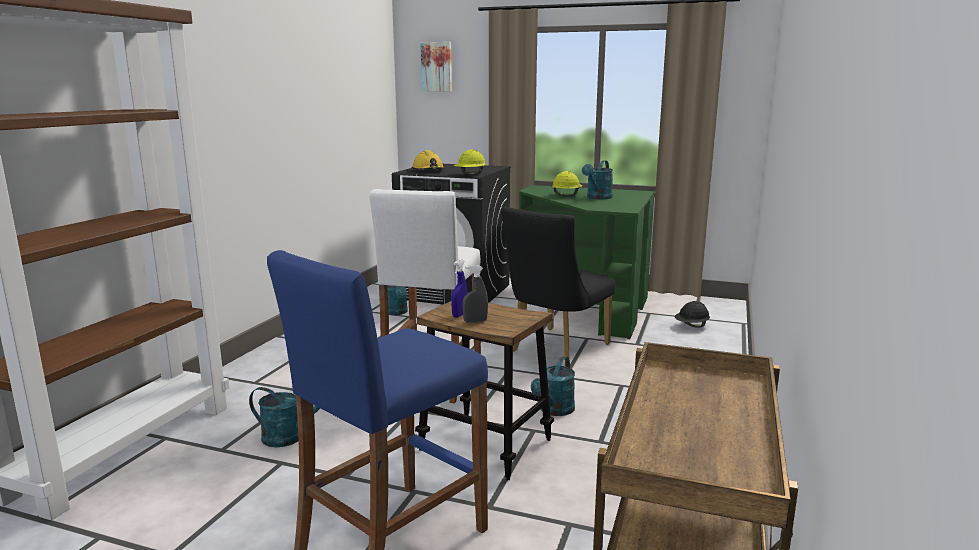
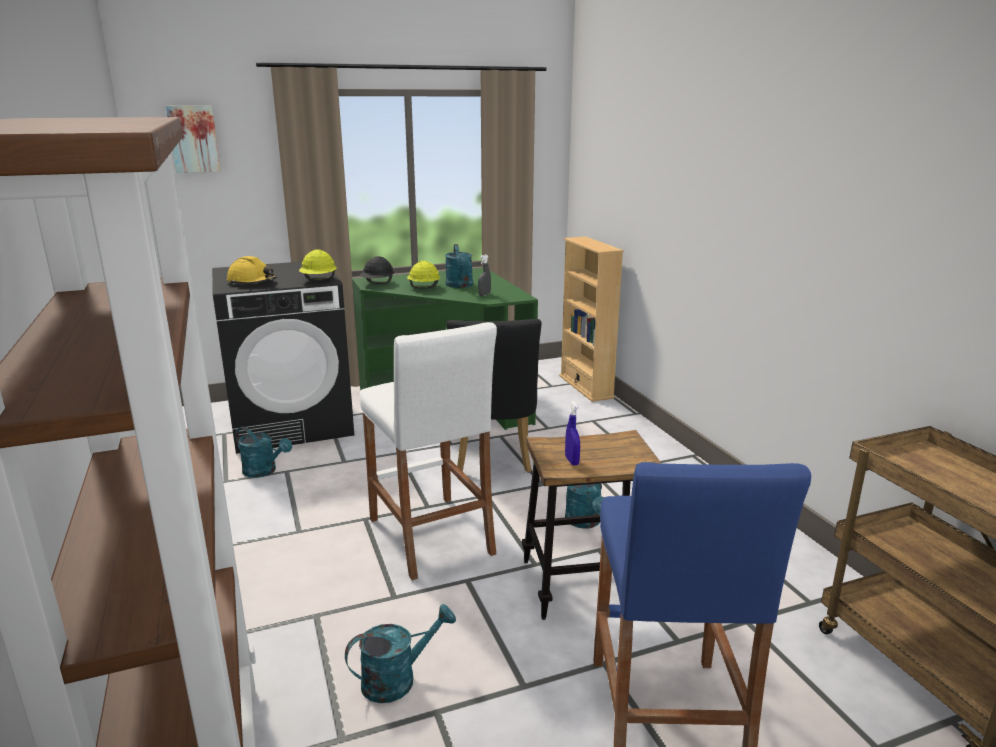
camera: 40 degrees left, 5 degrees up
grey spray bottle [462,265,488,323] -> grey spray bottle moved to [478,255,491,296]
black hard hat [675,301,710,328] -> black hard hat moved to [360,256,394,284]
none -> beige bookcase [559,237,624,402]

